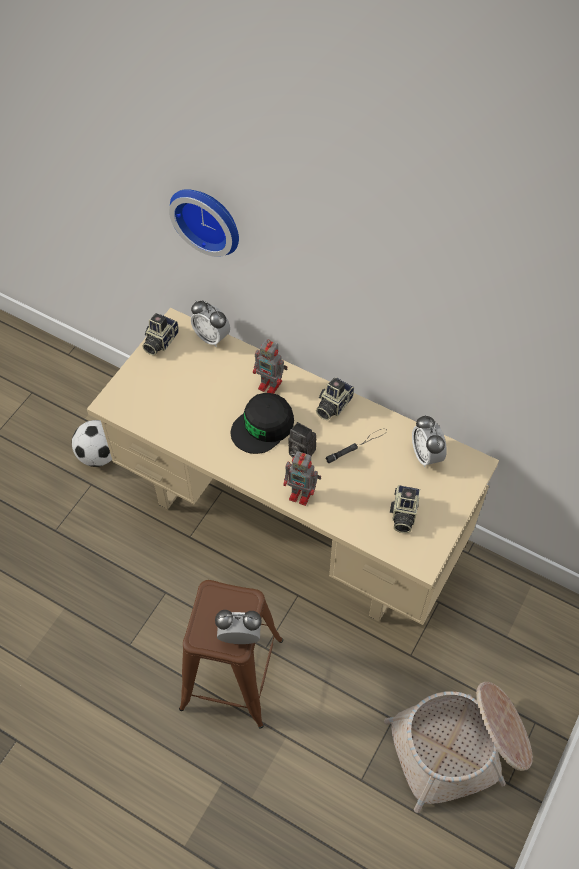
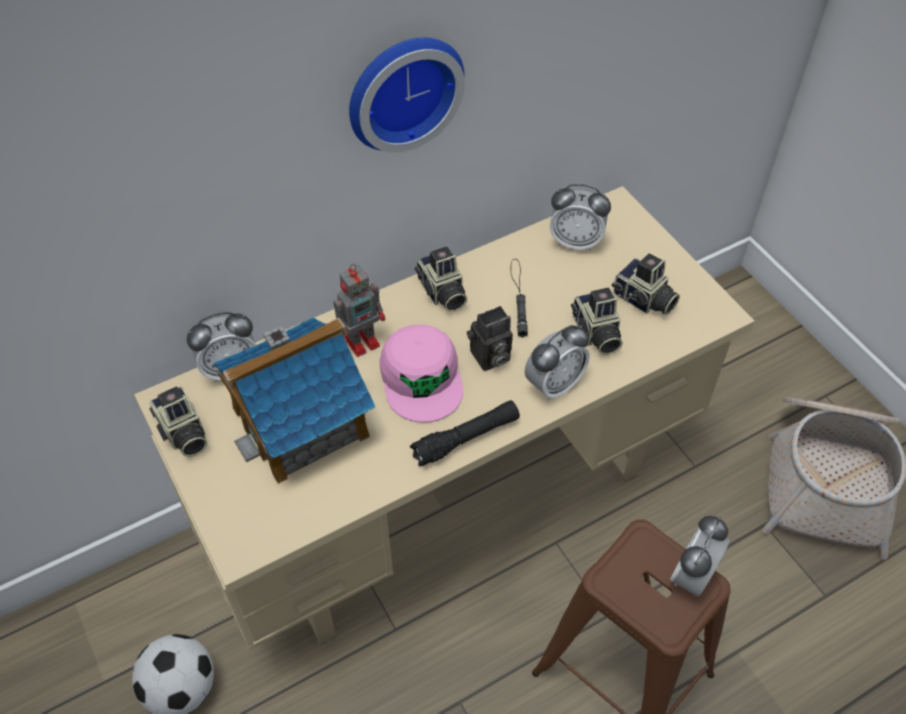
camera: 60 degrees left, 5 degrees down
wall clock [169,189,239,257] -> wall clock moved to [349,37,465,153]
black cap [231,393,294,454] -> pink cap [379,325,464,423]
toy robot [283,451,321,506] -> alarm clock [525,325,590,401]
none -> toy house [214,317,376,484]
none -> black flashlight [410,400,520,466]
none -> camera [571,288,623,355]

